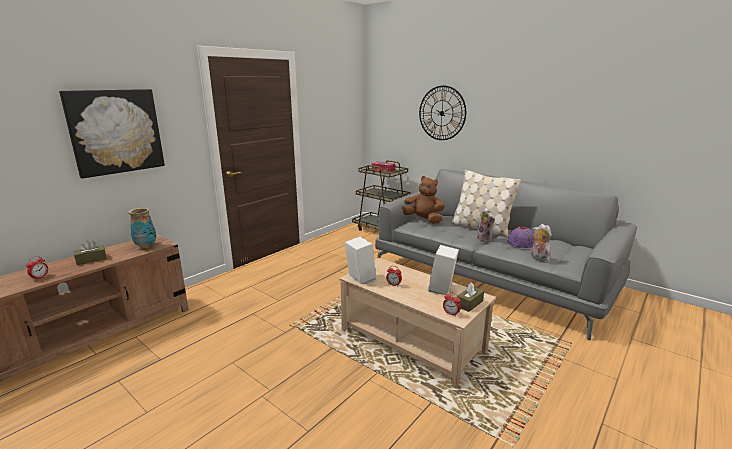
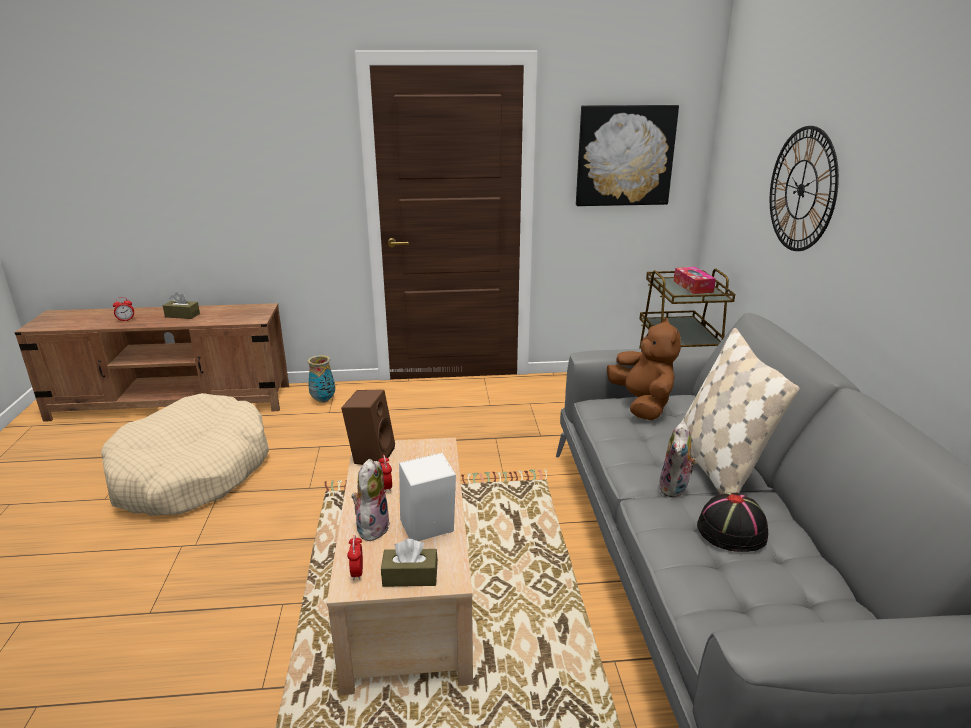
camera: 45 degrees right, 5 degrees up
picture [59,89,165,179] -> picture moved to [576,105,679,206]
vase [128,208,157,248] -> vase moved to [307,355,335,403]
white speaker [345,237,376,284] -> brown speaker [341,390,395,465]
purple hat [507,227,534,248] -> black hat [697,493,768,552]
plush toy [531,224,552,263] -> plush toy moved to [351,459,390,541]
none -> beige dog bed [101,393,269,516]

